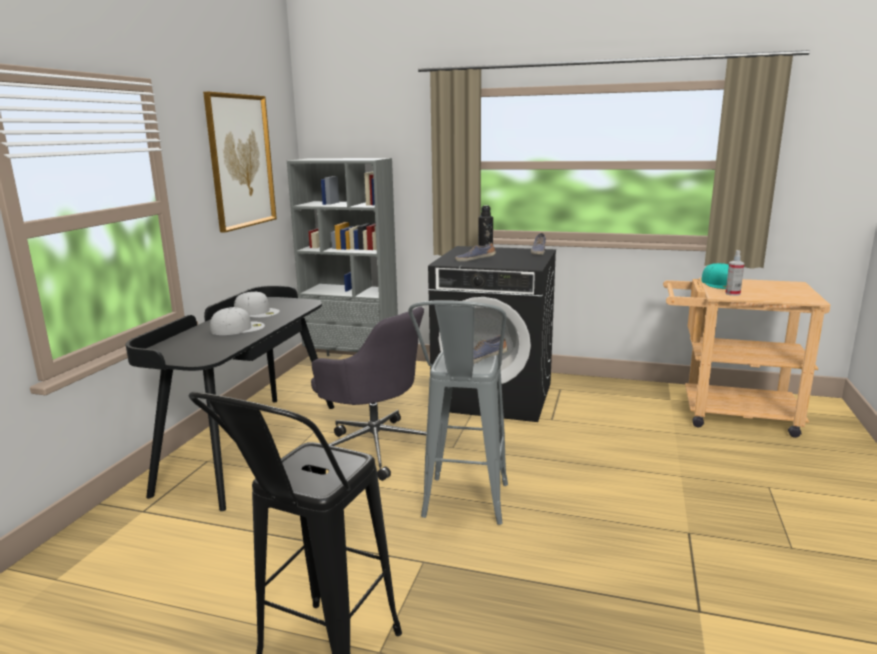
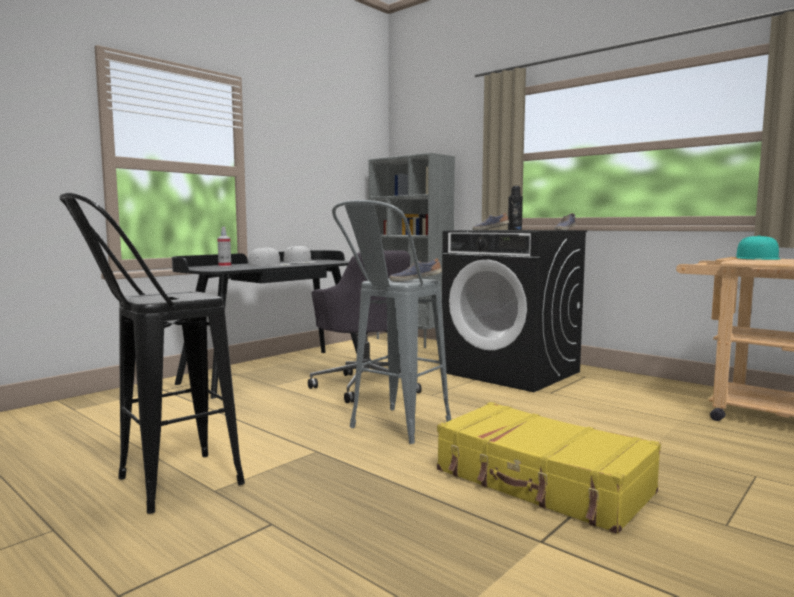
camera: 25 degrees right, 10 degrees down
picture [203,92,277,232] -> none
spray bottle [725,250,744,296] -> spray bottle moved to [217,227,231,267]
none -> yellow suitcase [437,402,661,534]

